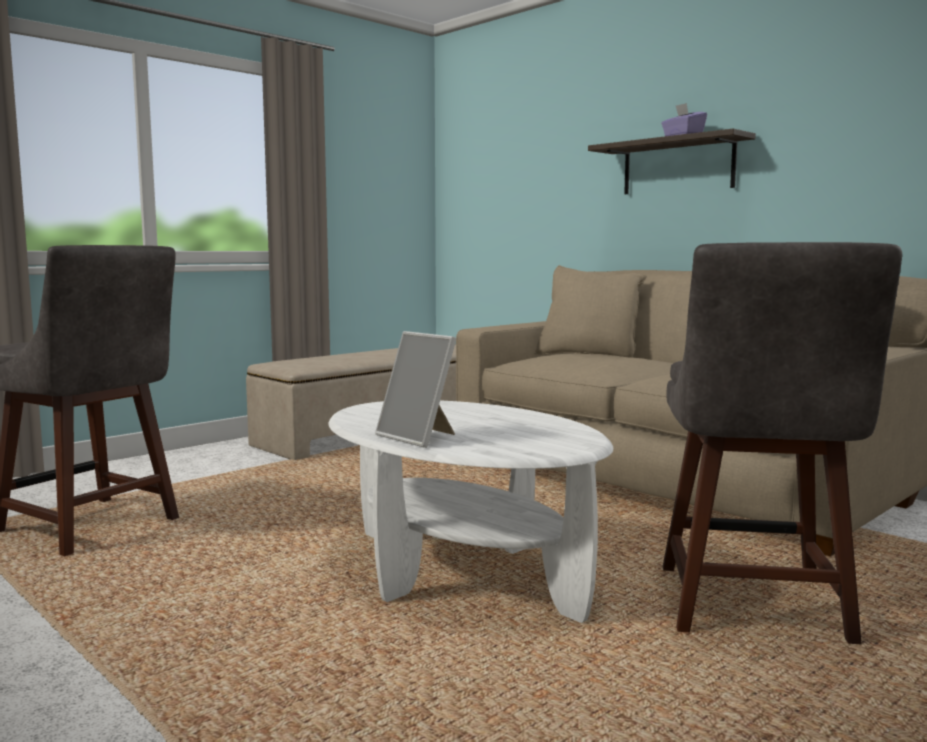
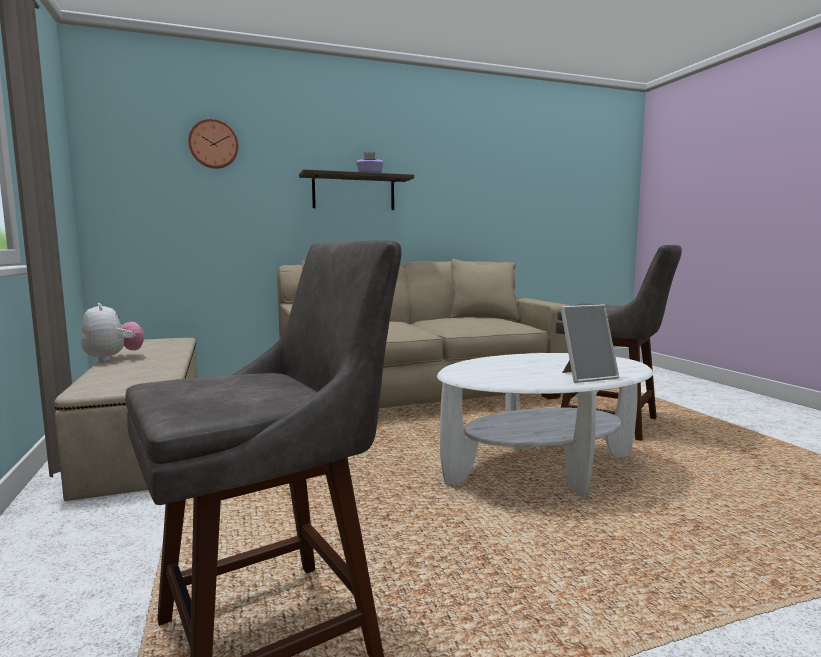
camera: 65 degrees left, 0 degrees up
none -> plush toy [81,303,144,362]
none -> wall clock [188,119,239,169]

